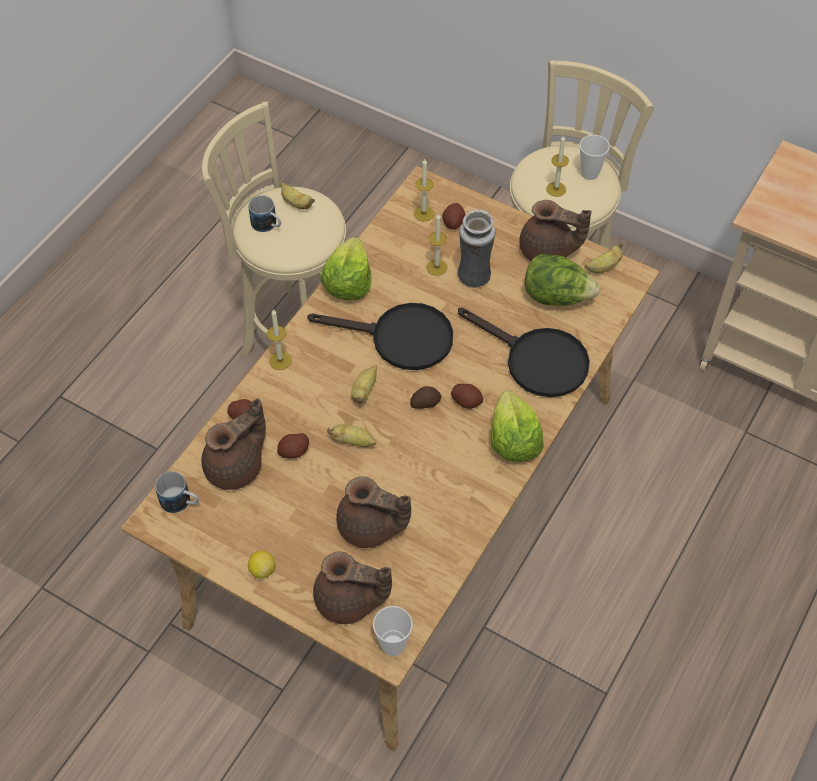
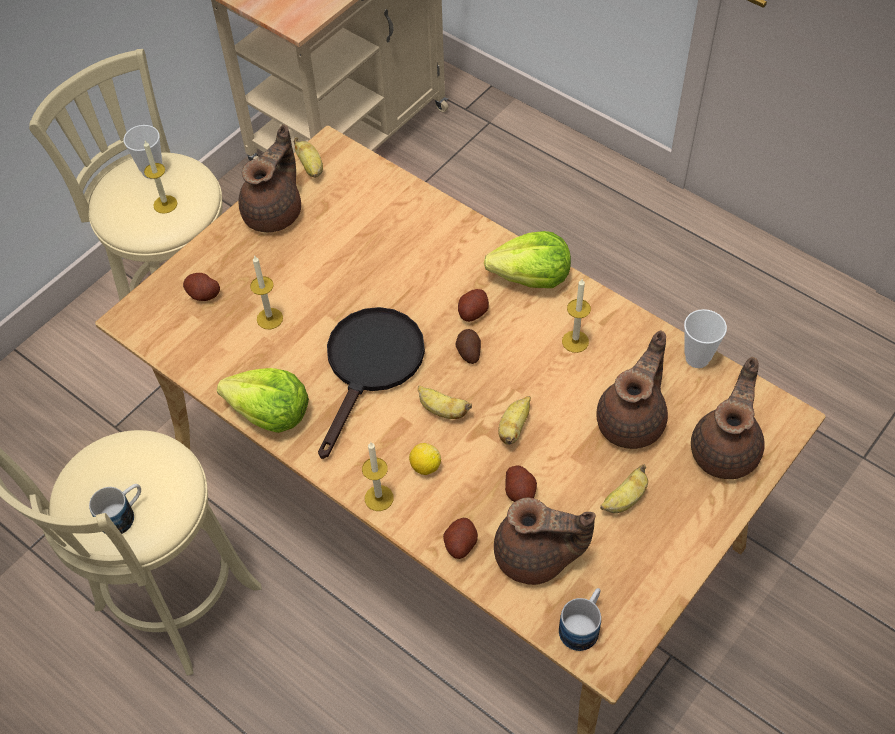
camera: 80 degrees left, 0 degrees up
brown teapot [201,398,266,490] -> brown teapot turned 135 degrees clockwise [494,497,595,585]
lemon [248,550,275,578] -> lemon moved to [409,443,441,475]
banana [281,183,315,209] -> banana moved to [600,464,648,513]
cup [373,606,413,656] -> cup moved to [684,309,727,368]
candle [414,159,434,221] -> candle moved to [562,279,591,353]
vase [458,210,495,288] -> none
black frying pan [458,308,590,397] -> none
lettuce [525,254,600,306] -> none

